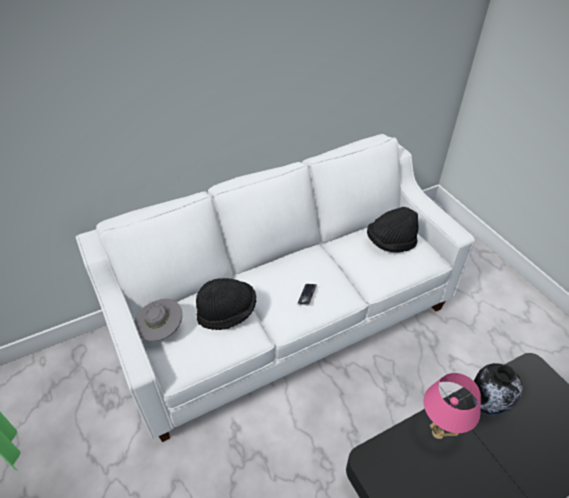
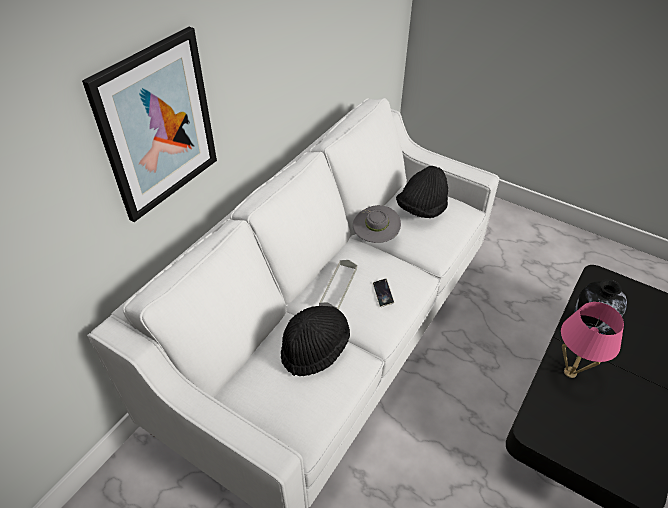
camera: 30 degrees left, 0 degrees up
grey hat [134,299,182,341] -> grey hat moved to [353,205,401,243]
none -> picture [82,27,217,222]
none -> grey tray [319,260,357,310]

